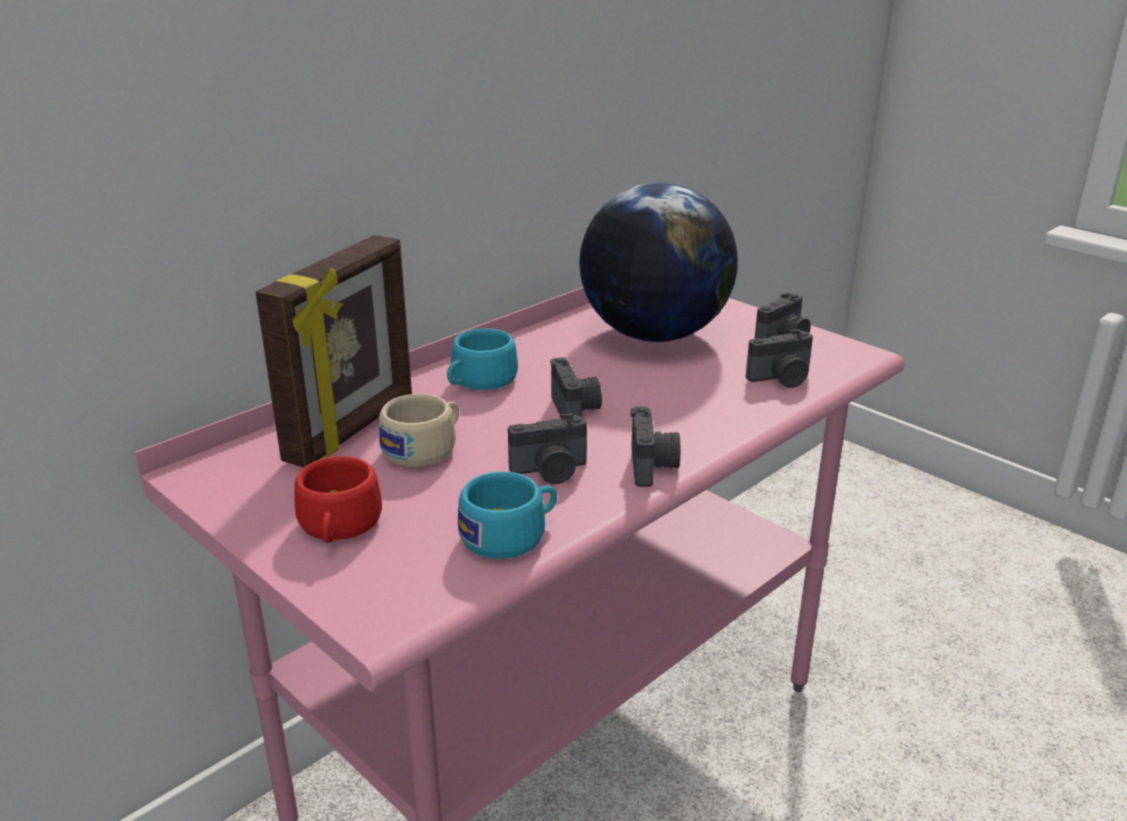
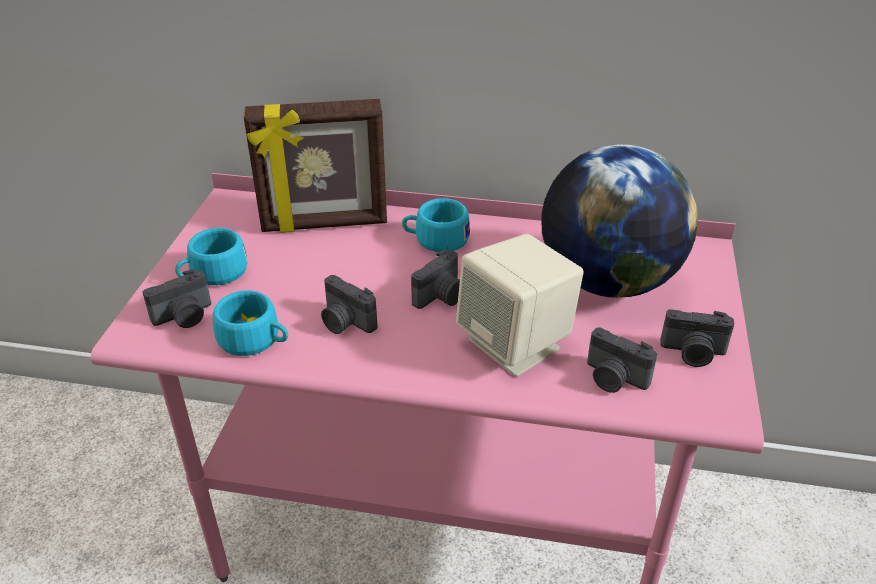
camera: 55 degrees right, 10 degrees up
red cup [294,456,382,543] -> turquoise cup [175,228,248,285]
beige cup [379,394,459,467] -> none
camera [630,406,680,487] -> camera moved to [143,269,211,328]
none -> beige speaker [456,234,584,377]

